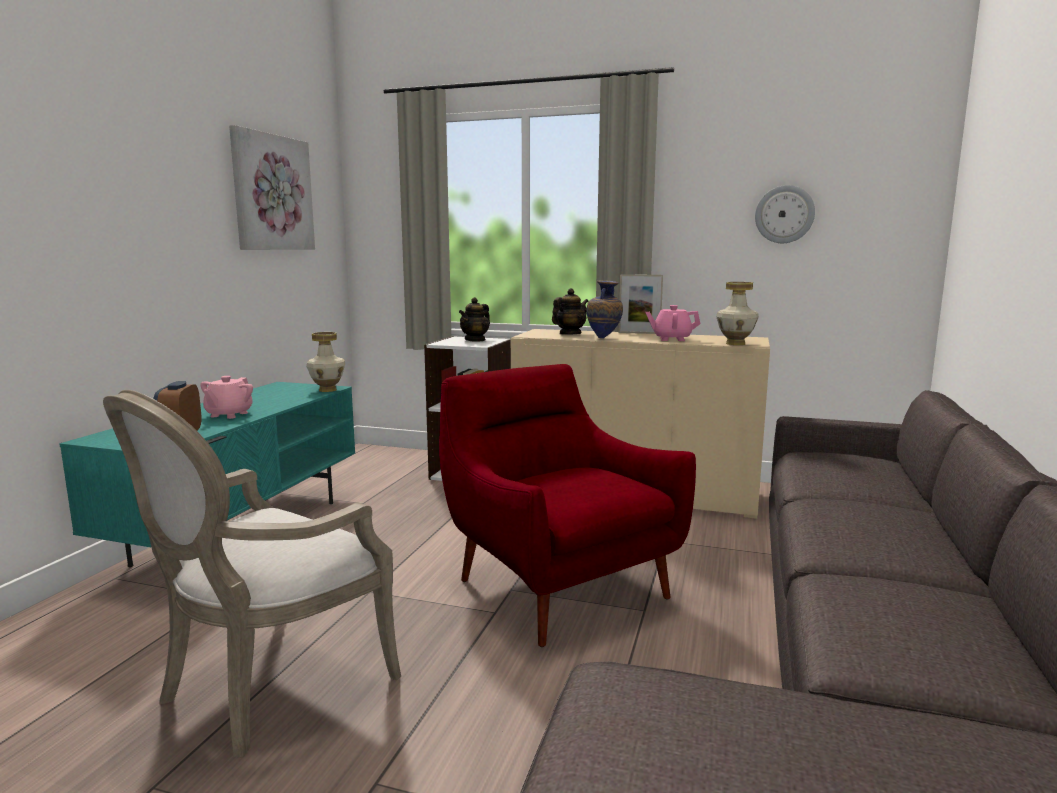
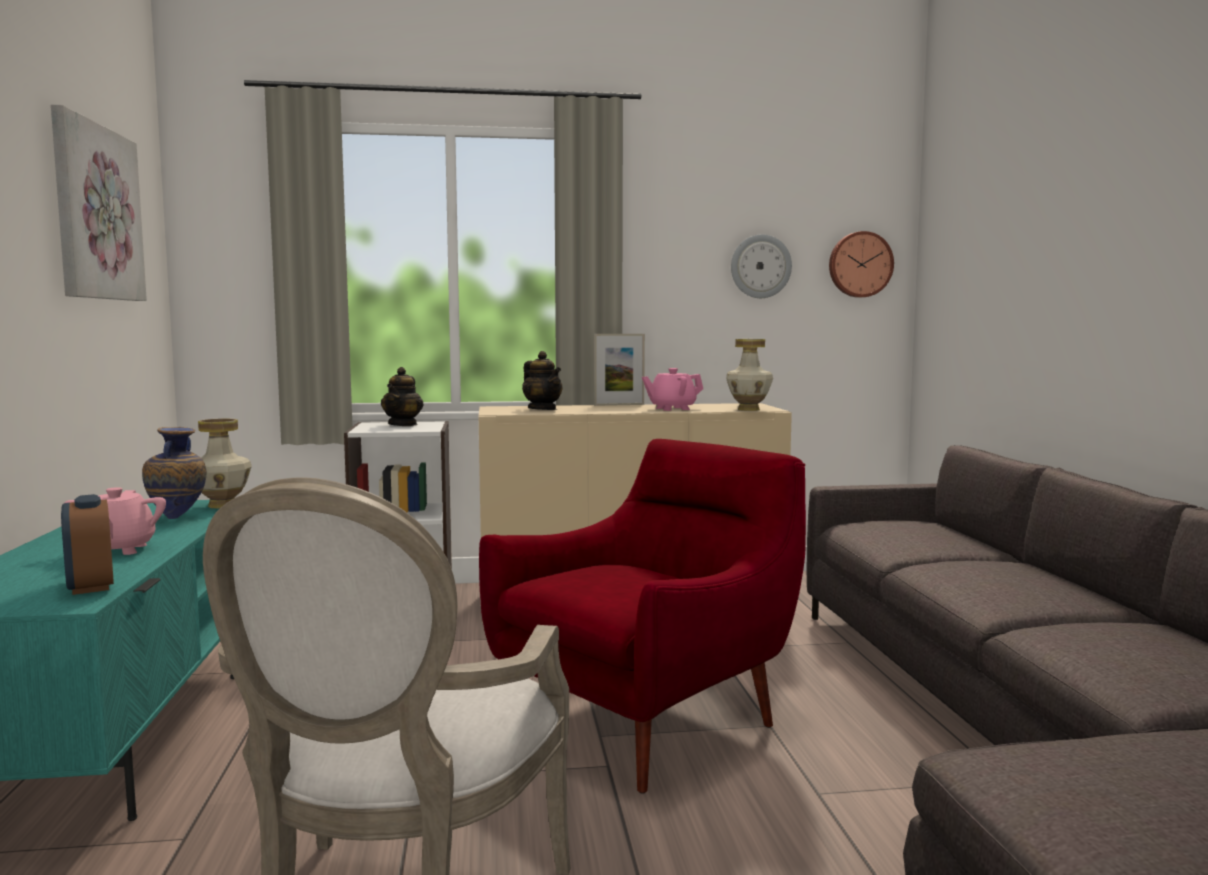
camera: 25 degrees left, 5 degrees down
red armchair [439,364,696,647] -> red armchair turned 105 degrees clockwise [479,439,806,794]
teapot [552,288,588,335] -> teapot turned 120 degrees clockwise [522,351,562,410]
vase [587,280,623,338] -> vase moved to [142,427,206,519]
none -> wall clock [829,231,894,298]

